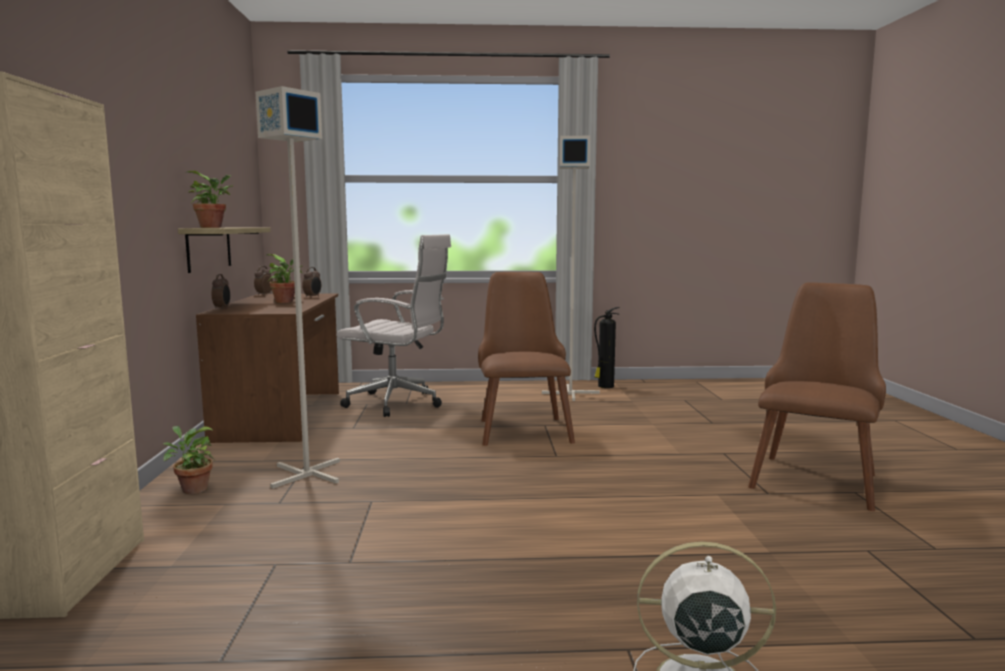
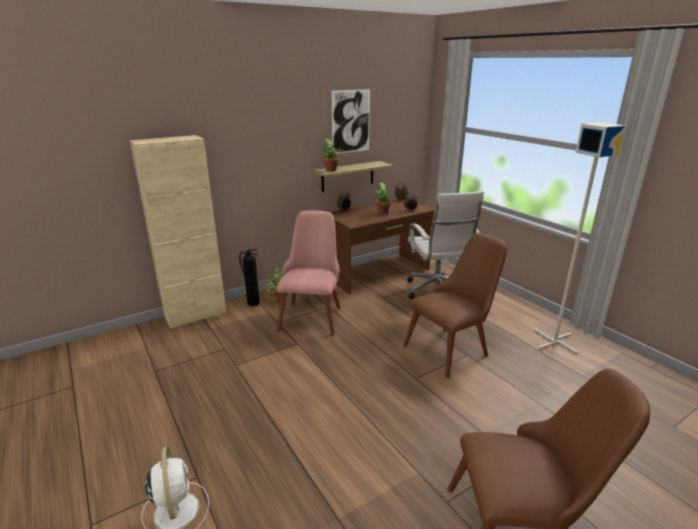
camera: 60 degrees right, 15 degrees up
grey floor lamp [256,86,340,489] -> pink chair [276,211,340,335]
fire extinguisher [594,307,620,388] -> fire extinguisher moved to [239,249,260,306]
none -> picture [331,89,370,154]

